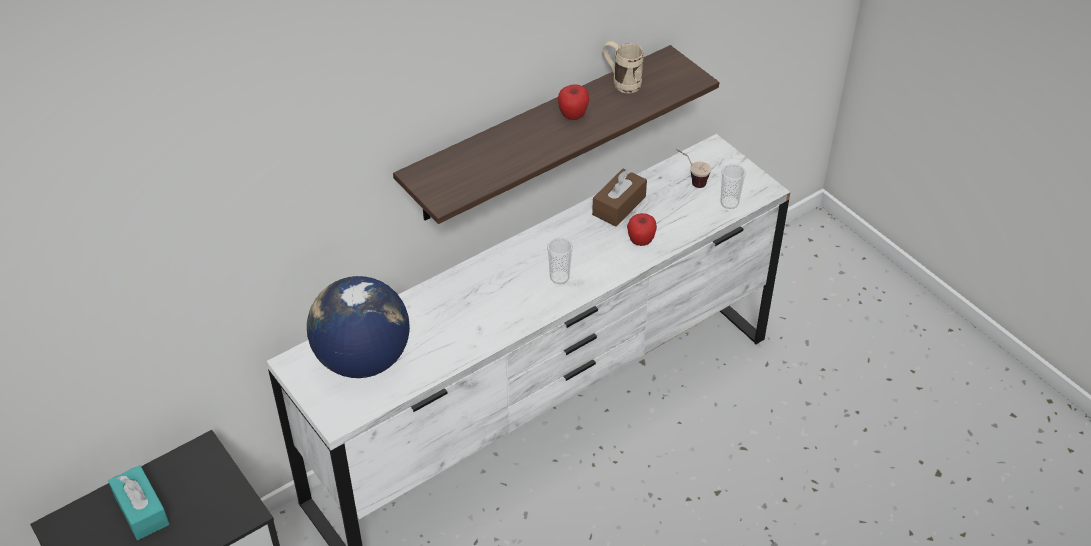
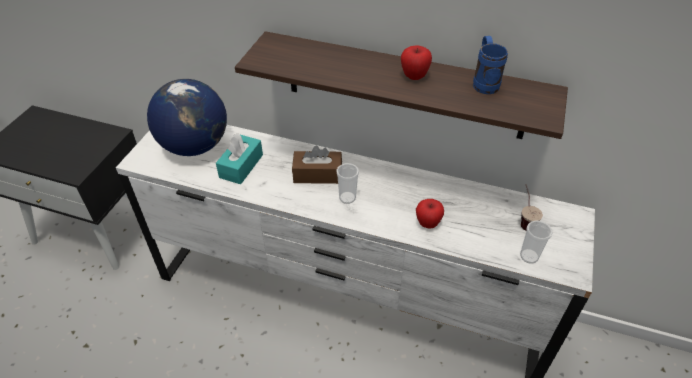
camera: 55 degrees right, 0 degrees up
turquoise tissue box [108,465,169,540] -> turquoise tissue box moved to [216,133,263,184]
brown tissue box [592,168,647,226] -> brown tissue box moved to [292,146,342,184]
beige mug [602,41,643,93] -> blue mug [473,36,508,94]

